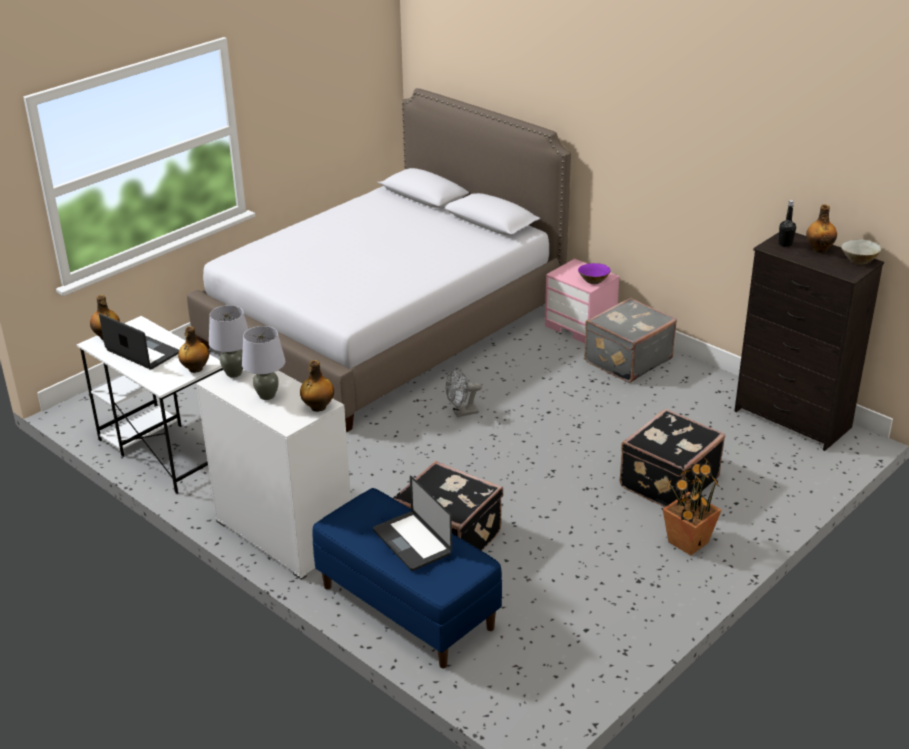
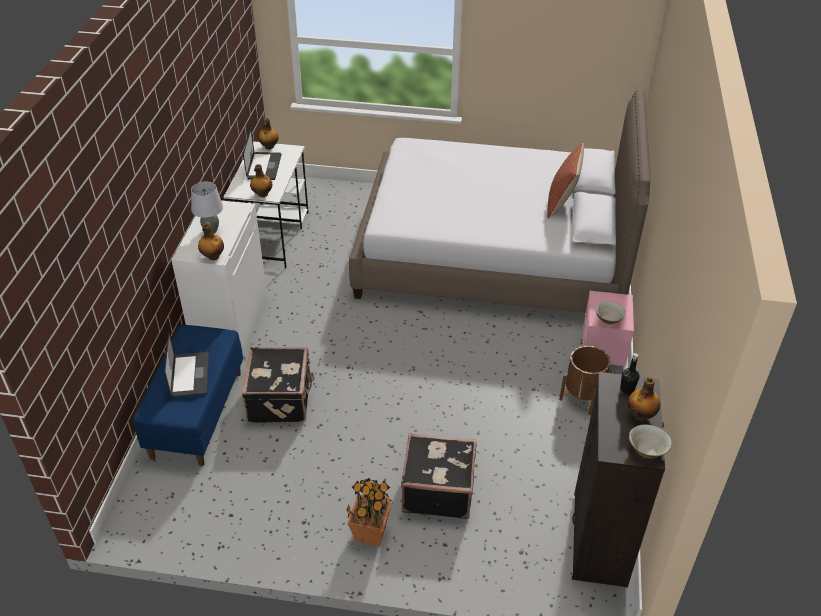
camera: 55 degrees right, 10 degrees up
grey table lamp [209,305,248,378] -> none
laptop [373,476,452,571] -> laptop turned 150 degrees clockwise [164,332,209,397]
grey fan [446,368,482,417] -> none
purple bowl [578,263,611,284] -> beige bowl [596,302,626,325]
grey suitcase [584,297,677,383] -> brown planter [559,346,612,415]
none -> pillow [547,142,584,219]

